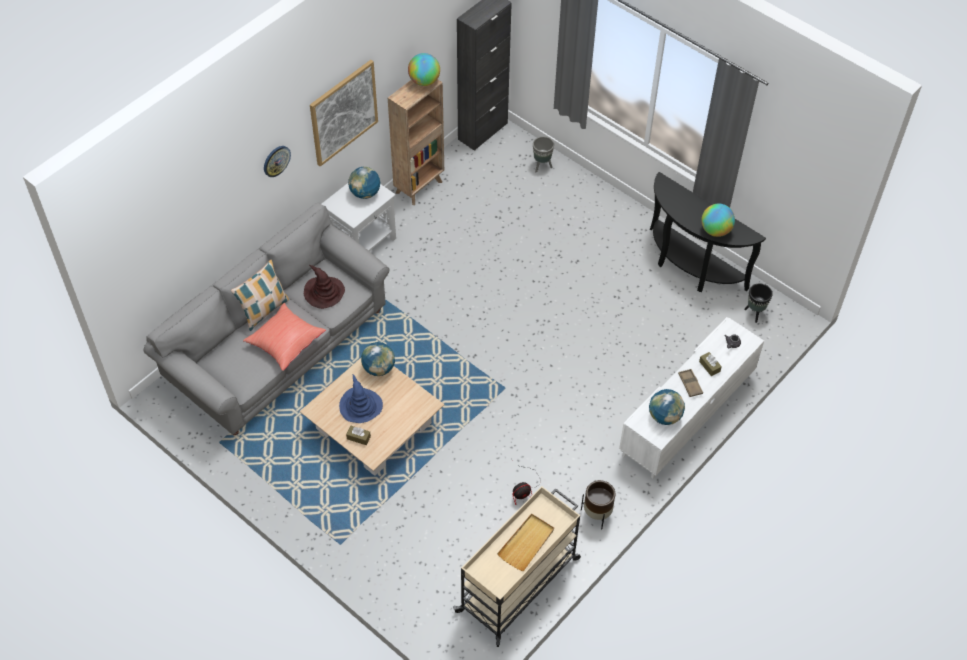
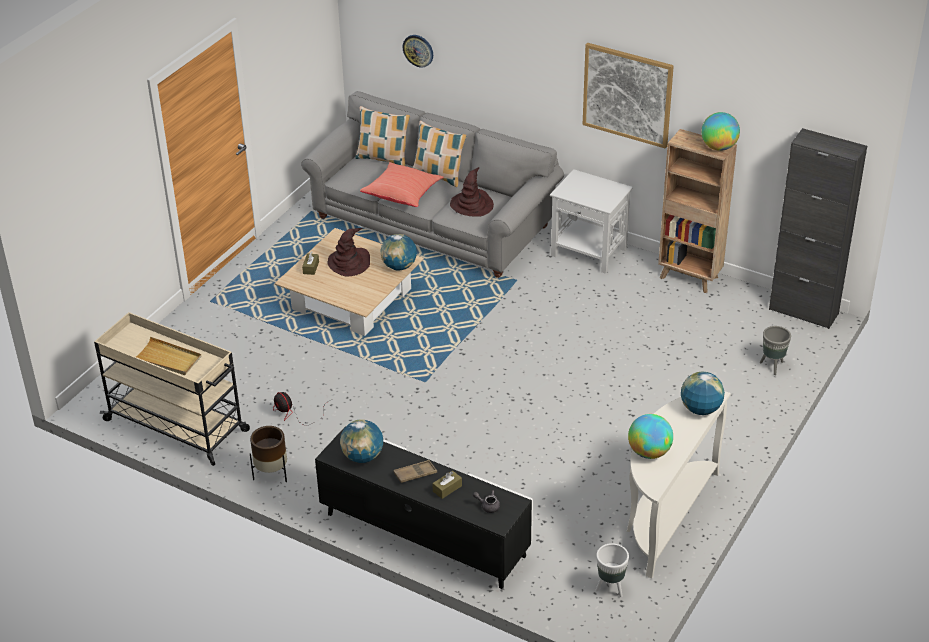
camera: 80 degrees right, 15 degrees down
wall clock [264,146,291,177] -> wall clock moved to [402,35,433,68]
blue hat [339,374,383,423] -> brown hat [328,228,370,276]
globe [348,167,380,199] -> globe moved to [681,372,725,415]
white tv stand [619,317,764,479] -> black tv stand [315,426,533,589]
black console table [650,172,766,292] -> white console table [627,391,730,578]
black planter [744,283,773,323] -> white planter [595,543,629,597]
none -> pillow [355,106,410,166]

